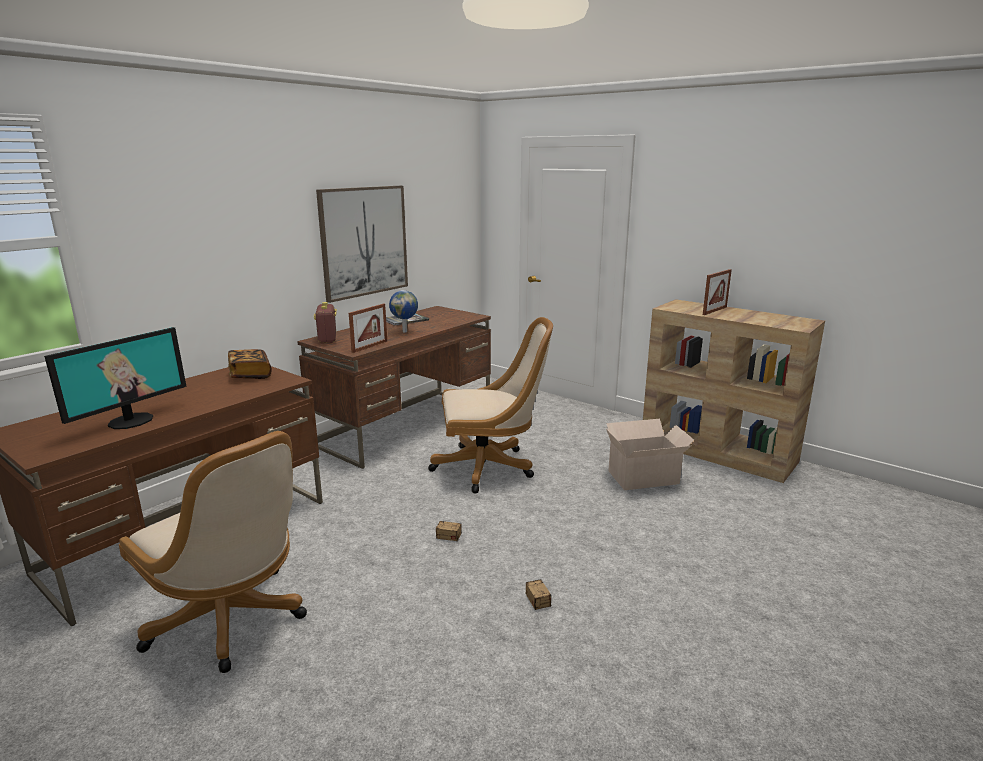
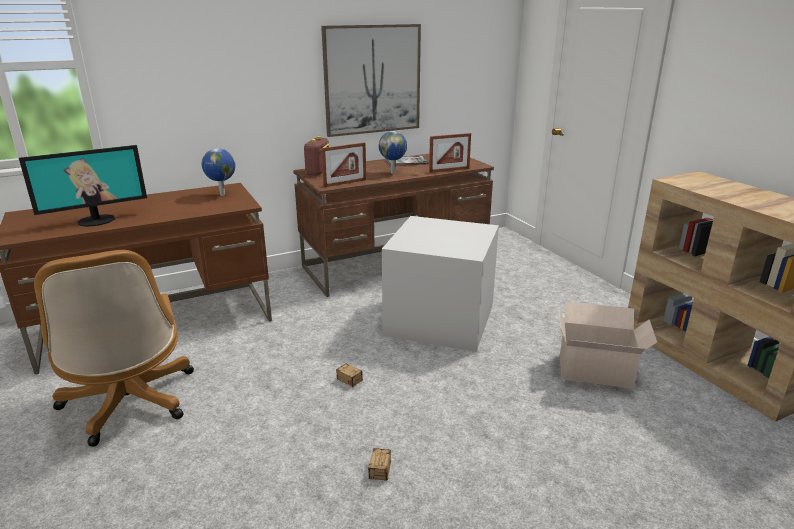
camera: 25 degrees right, 5 degrees up
book [228,349,272,379] -> globe [202,148,236,196]
office chair [428,317,553,494] -> grey storage box [382,216,499,352]
picture frame [703,269,732,315] -> picture frame moved to [429,133,471,173]

